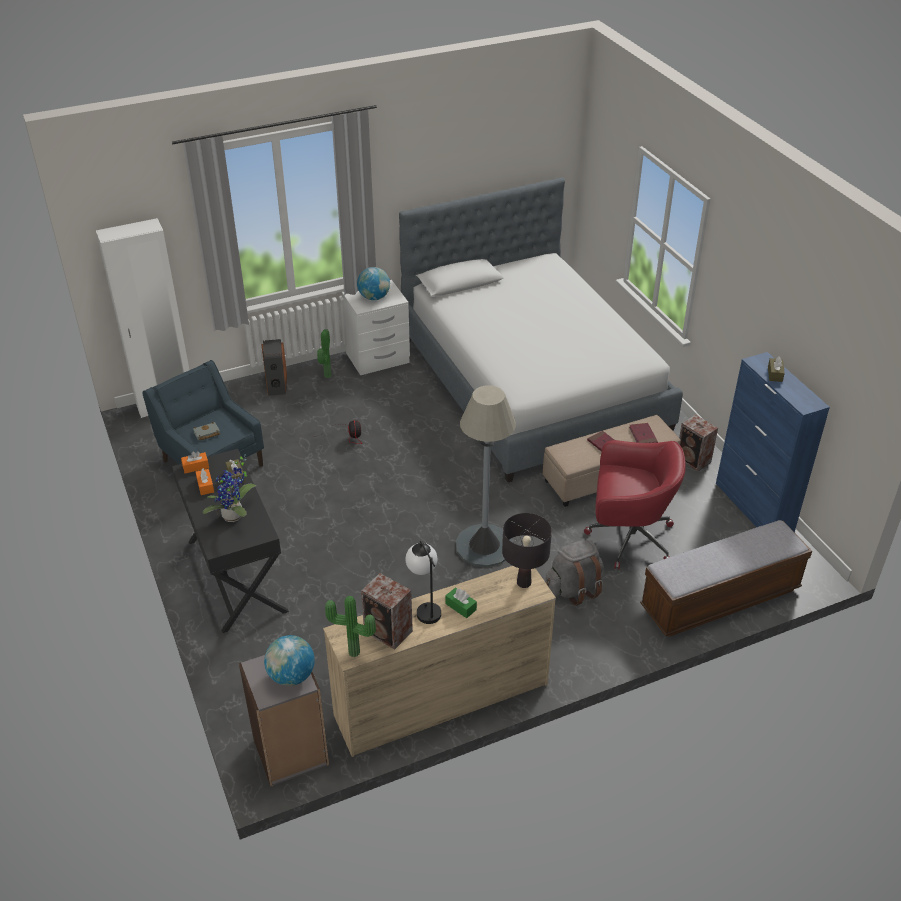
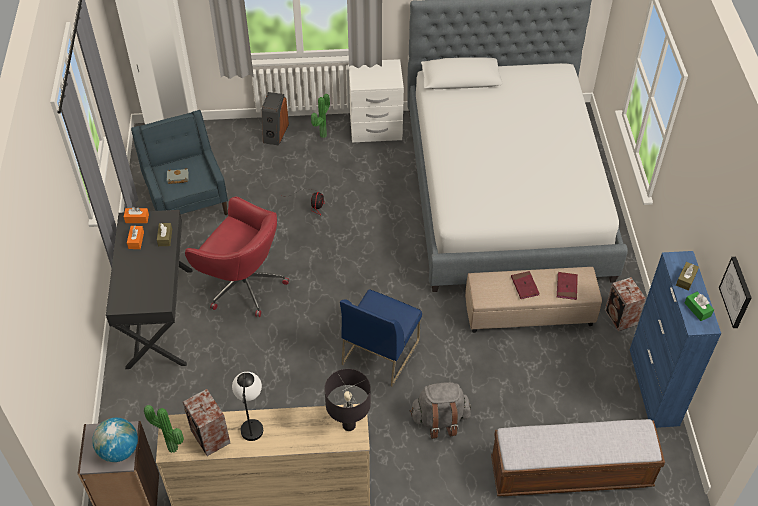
camera: 20 degrees right, 10 degrees up
potted plant [203,454,256,522] -> none
globe [357,267,390,300] -> none
green tissue box [445,587,477,618] -> green tissue box moved to [685,292,714,321]
grey floor lamp [456,385,516,567] -> blue chair [340,290,422,387]
red office chair [584,440,686,569] -> red office chair moved to [185,197,289,317]
none -> picture [719,257,752,328]

